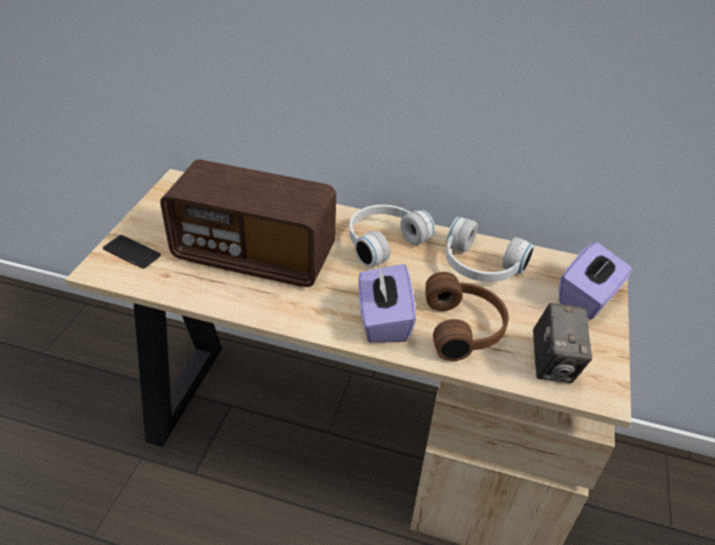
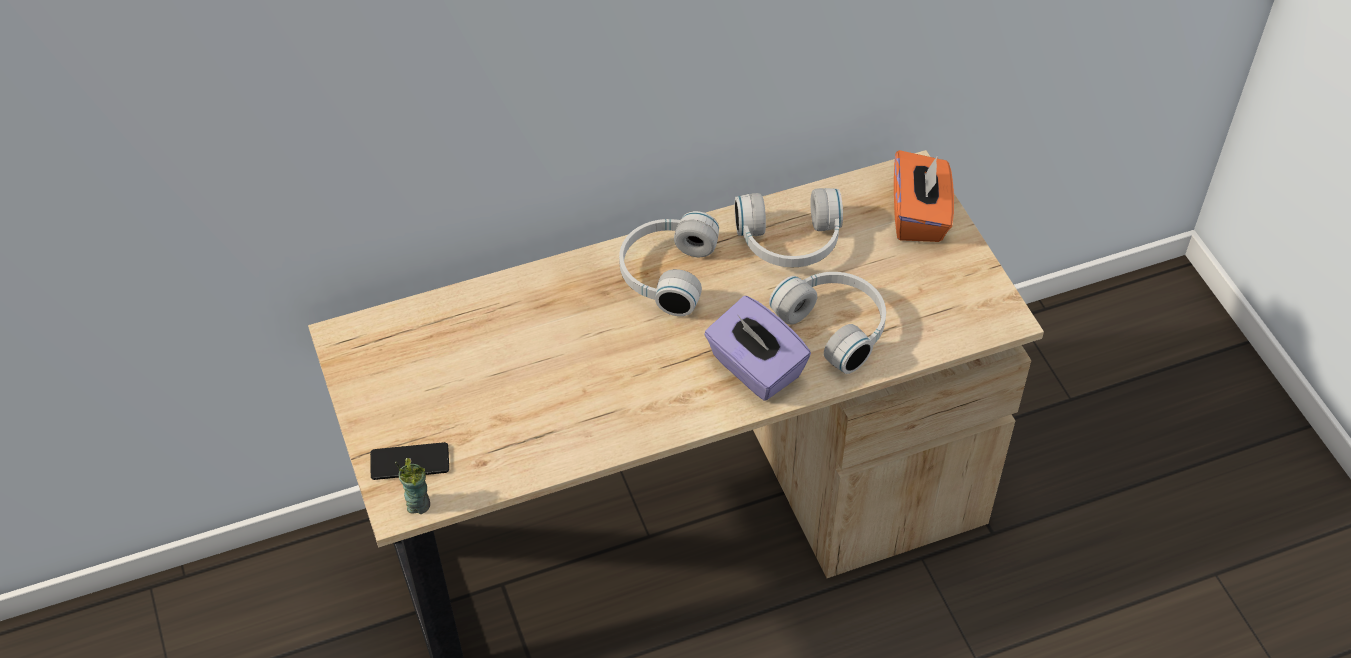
camera: 35 degrees left, 10 degrees up
radio [160,160,336,287] -> none
brown headphones [425,272,509,361] -> white headphones [769,272,886,374]
camera [533,303,592,383] -> none
purple tissue box [559,242,633,319] -> orange tissue box [894,150,954,242]
none -> cup [395,458,430,514]

